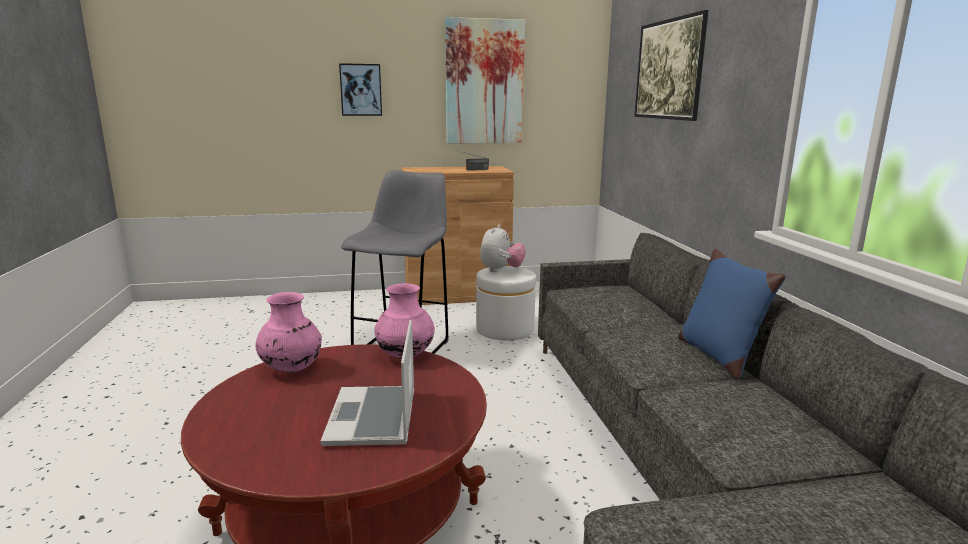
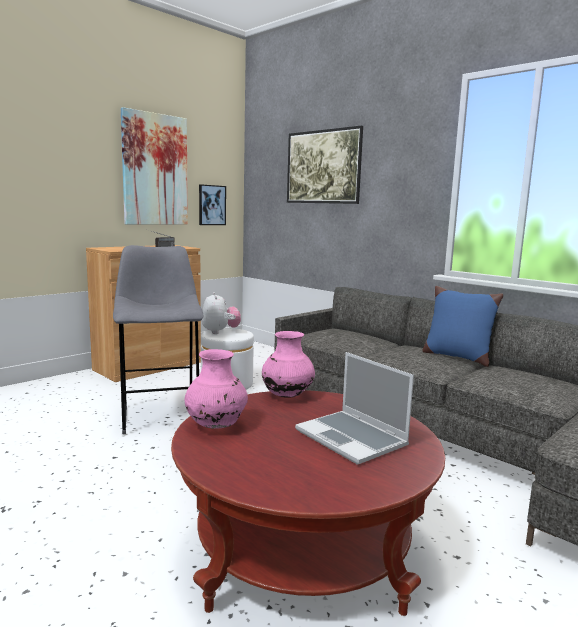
camera: 35 degrees left, 5 degrees down
picture [339,63,382,116] -> picture moved to [199,184,226,225]

